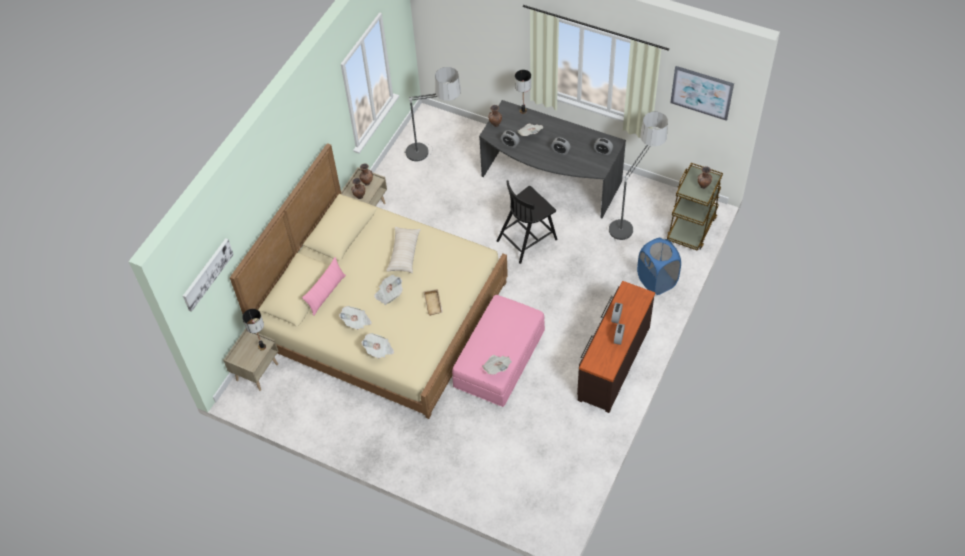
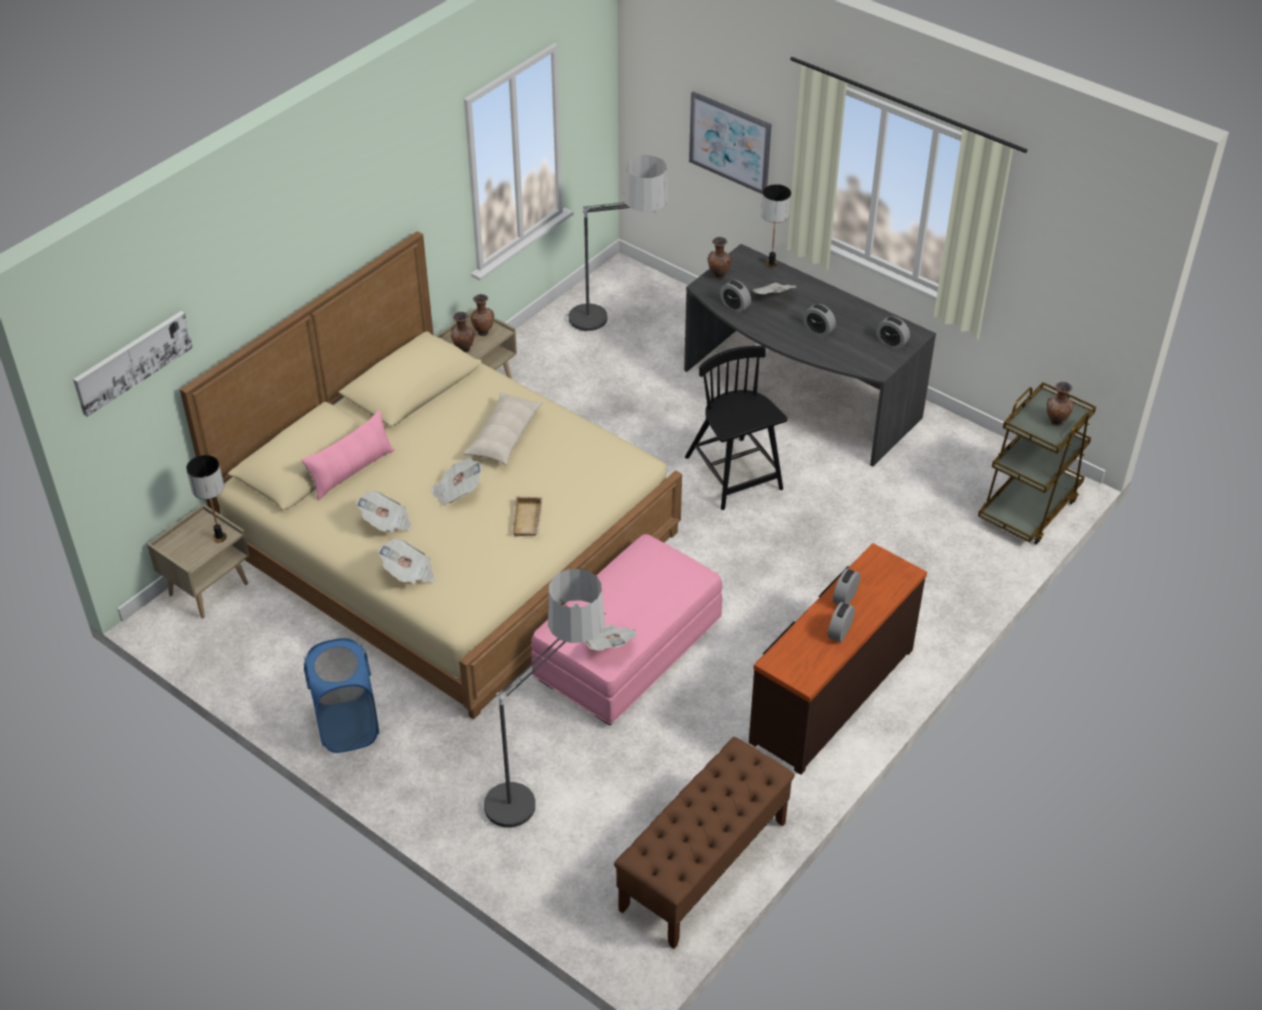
camera: 10 degrees right, 10 degrees down
black chair [497,180,557,264] -> black chair turned 90 degrees clockwise [685,346,787,510]
floor lamp [609,112,668,241] -> floor lamp moved to [481,569,606,827]
blue laundry basket [637,238,681,295] -> blue laundry basket moved to [304,638,379,753]
picture [670,66,734,121] -> picture moved to [689,92,772,194]
none -> brown bench [614,737,795,949]

